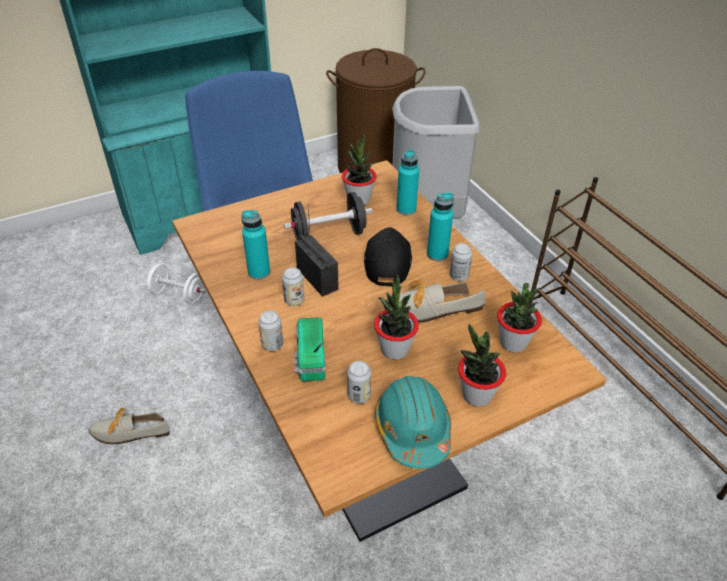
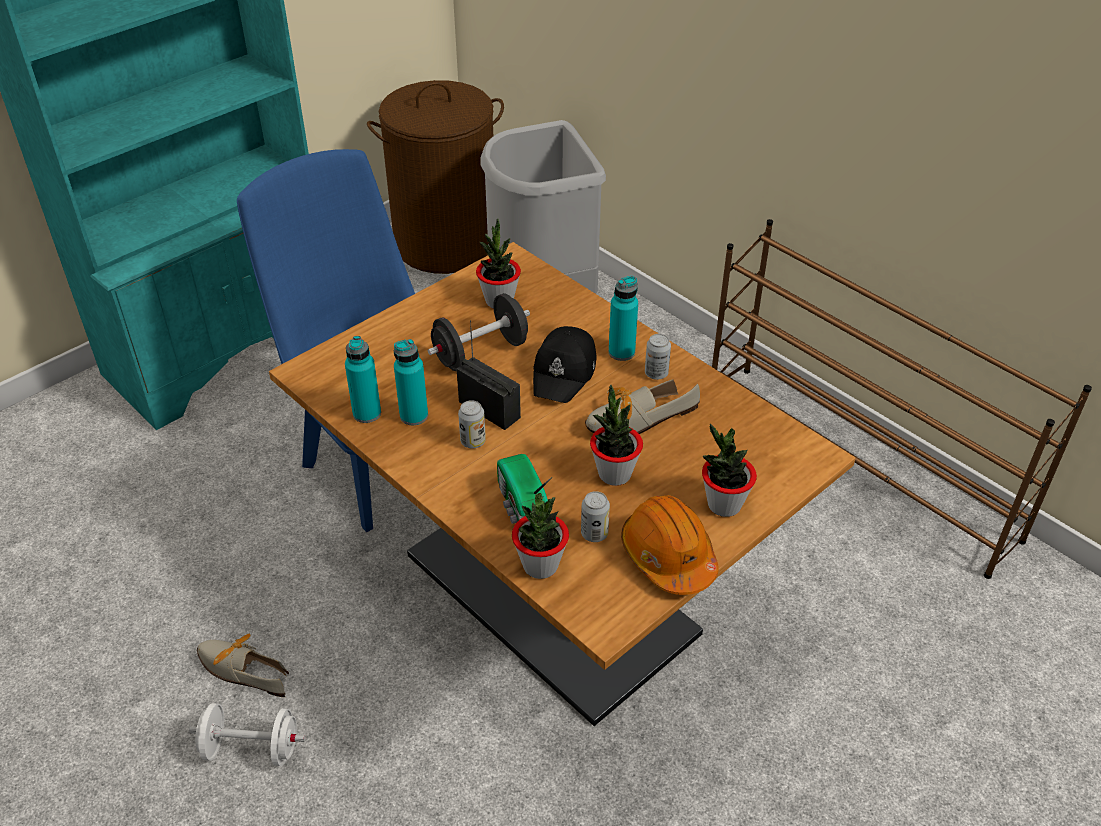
camera: 15 degrees left, 0 degrees up
shoe [88,408,170,444] -> shoe turned 45 degrees clockwise [197,633,289,697]
white dumbbell [146,264,206,304] -> white dumbbell moved to [189,703,305,766]
can [258,311,283,351] -> none
black cap [364,227,412,287] -> black cap turned 150 degrees counterclockwise [533,326,597,403]
turquoise hard hat [375,376,451,469] -> orange hard hat [621,495,719,595]
turquoise bottle [396,149,419,216] -> turquoise bottle moved to [345,336,381,423]
potted plant [497,283,542,353] -> potted plant moved to [512,493,569,579]

